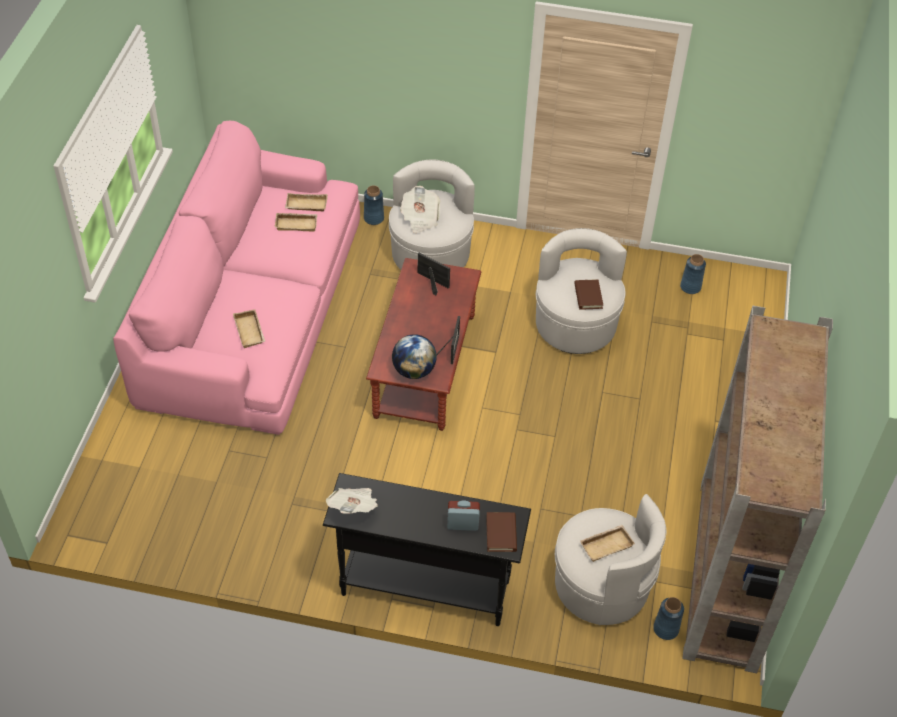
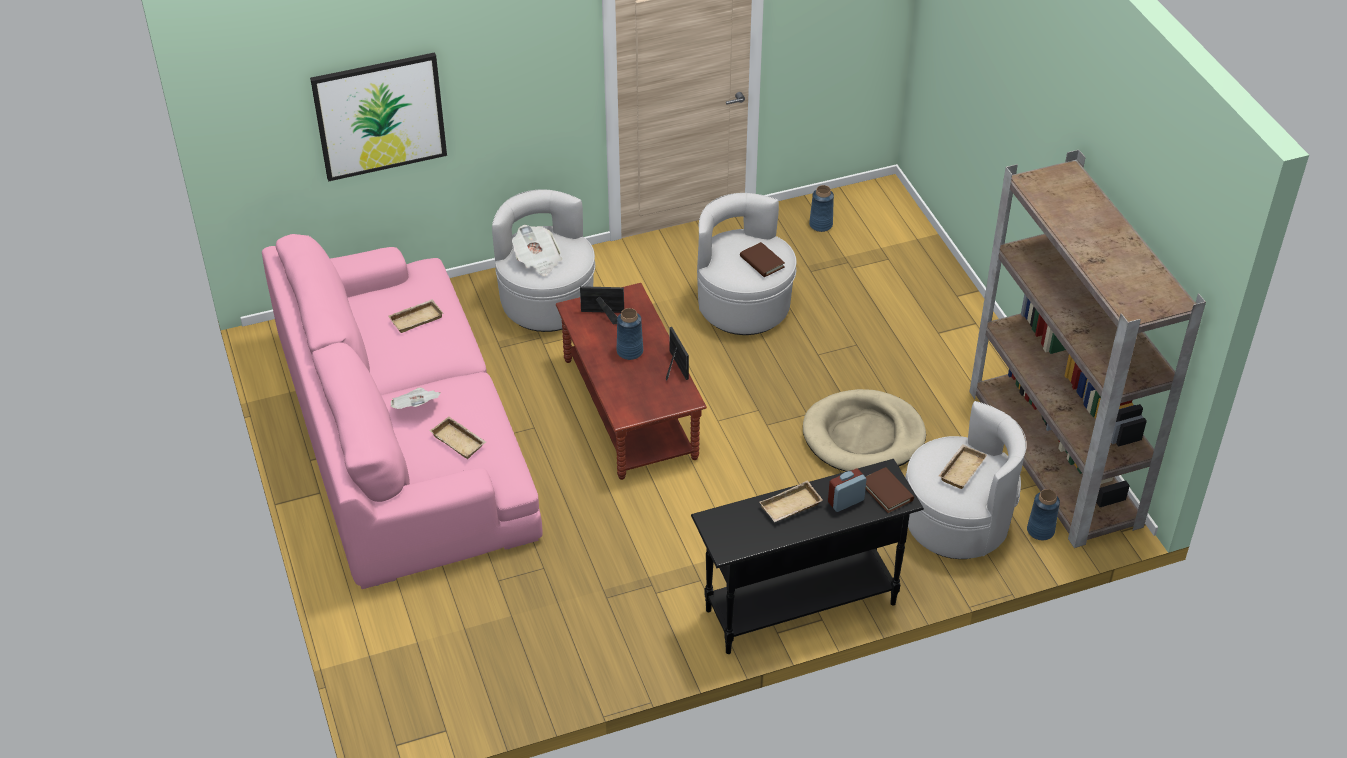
camera: 30 degrees left, 5 degrees down
beige tray [285,193,328,211] -> beige tray moved to [759,480,823,522]
newspaper [326,488,378,514] -> newspaper moved to [391,387,440,409]
blue vase [364,186,384,225] -> blue vase moved to [617,308,643,360]
globe [392,334,437,379] -> none
none -> picture [310,52,447,182]
none -> beige dog bed [803,389,926,472]

